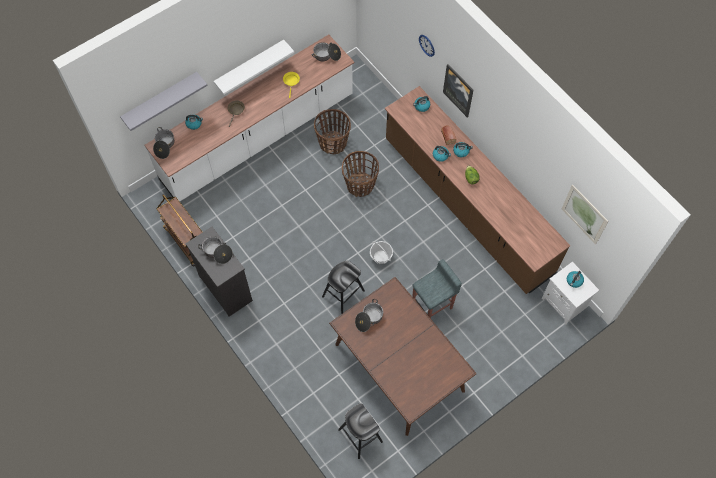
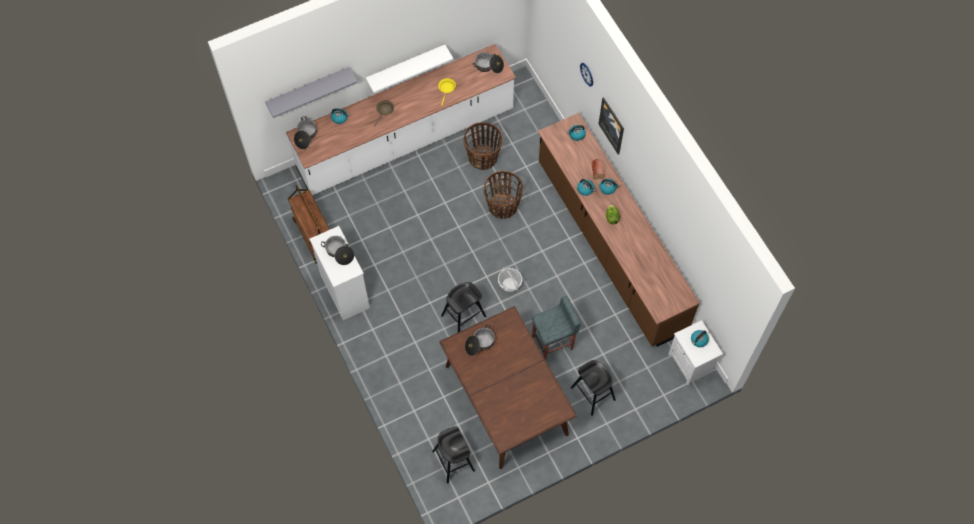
camera: 10 degrees right, 0 degrees up
black dresser [185,227,253,317] -> white dresser [309,226,370,320]
picture [562,185,609,244] -> none
none -> black stool [571,360,616,416]

